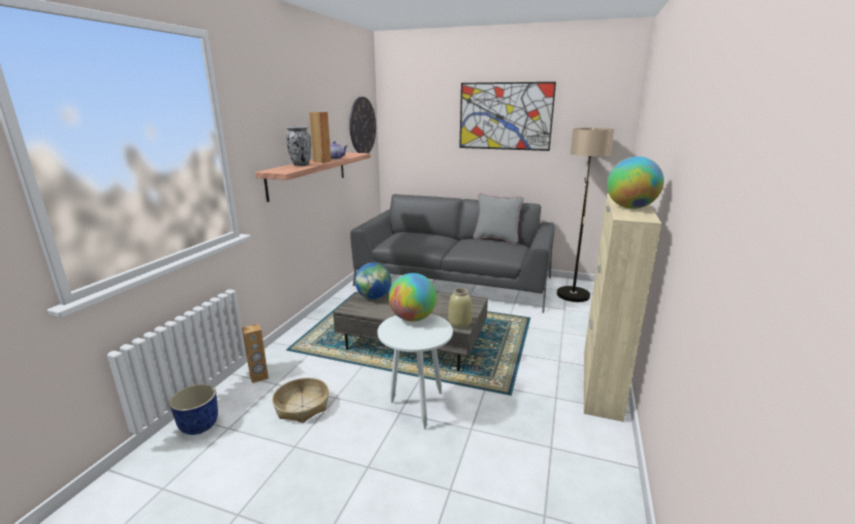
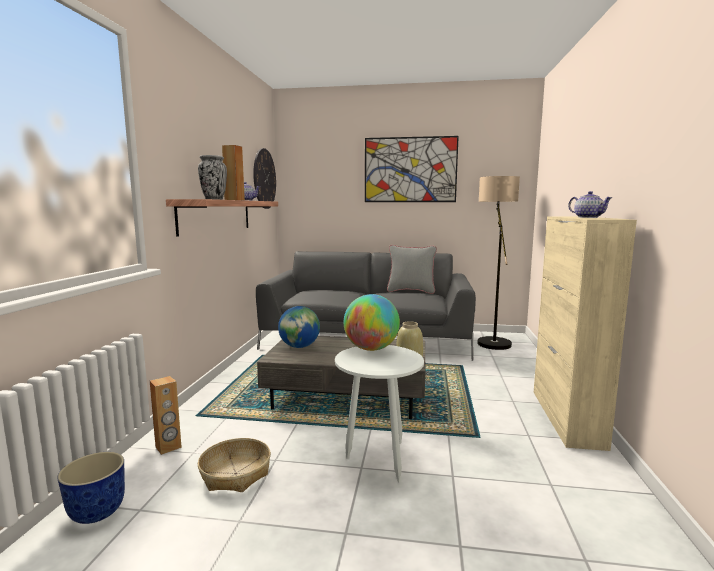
camera: 10 degrees left, 10 degrees down
globe [607,156,664,209] -> teapot [568,191,612,218]

